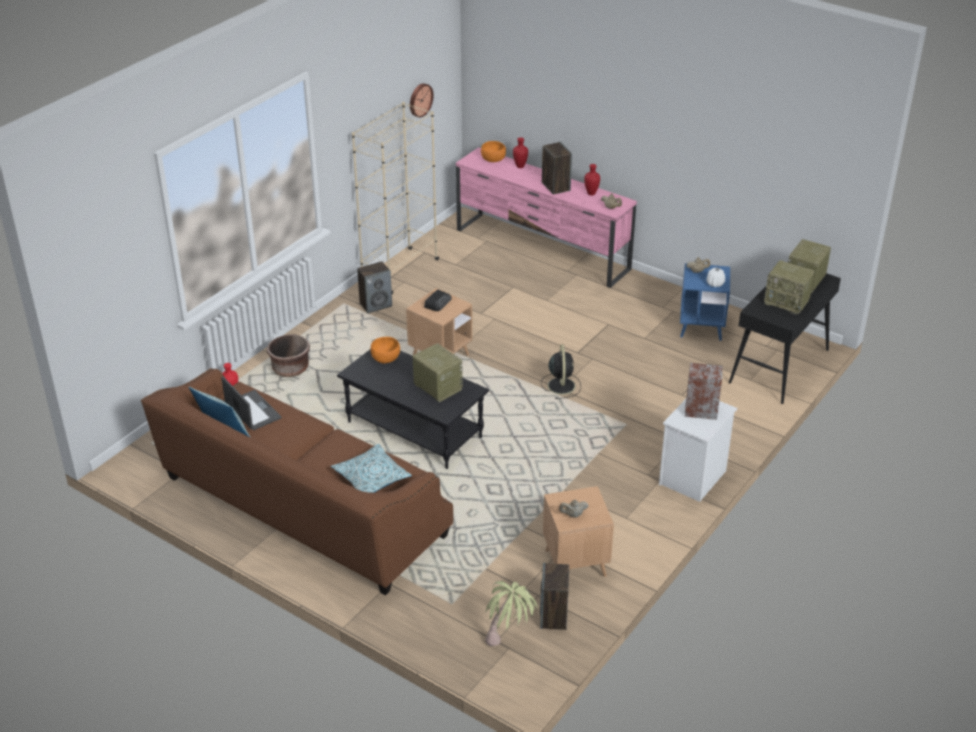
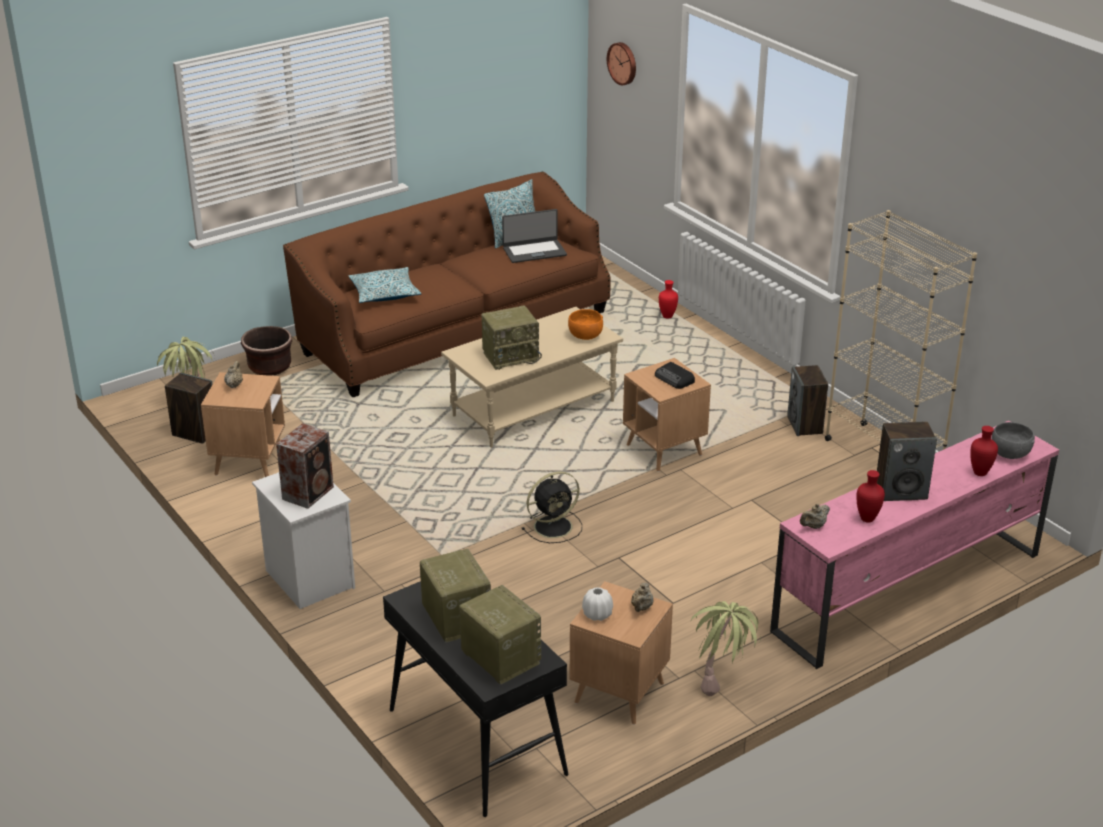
camera: 110 degrees right, 5 degrees down
brown planter [267,334,310,377] -> brown planter moved to [241,326,292,376]
black coffee table [337,350,489,469] -> beige coffee table [441,307,623,447]
wall clock [410,83,434,118] -> wall clock moved to [607,42,636,85]
orange bowl [481,141,506,162] -> grey bowl [992,422,1035,459]
black fan [541,344,581,399] -> black fan turned 45 degrees counterclockwise [522,471,582,543]
blue side table [680,263,730,341] -> brown side table [570,581,673,725]
radio [764,260,815,315] -> radio turned 105 degrees clockwise [420,549,491,643]
none -> potted plant [691,601,761,696]

